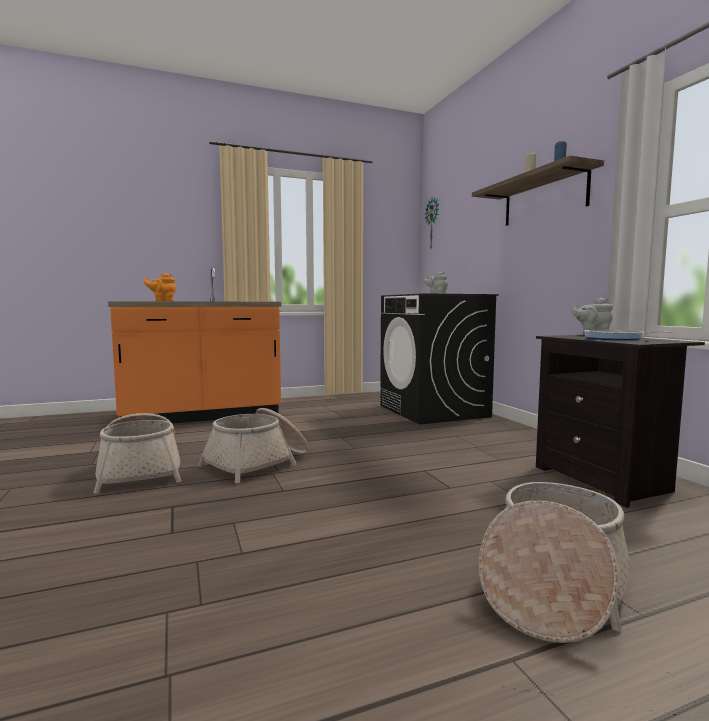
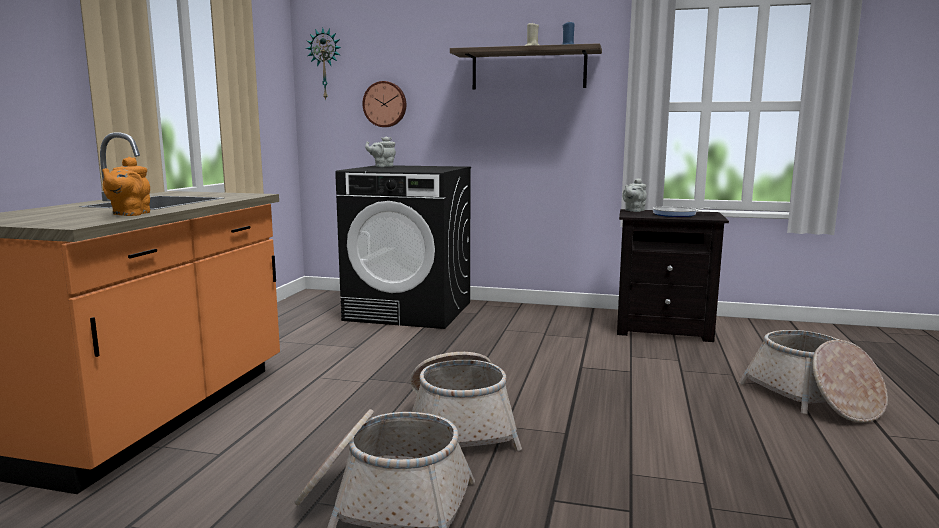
camera: 55 degrees left, 5 degrees up
none -> wall clock [362,81,406,127]

